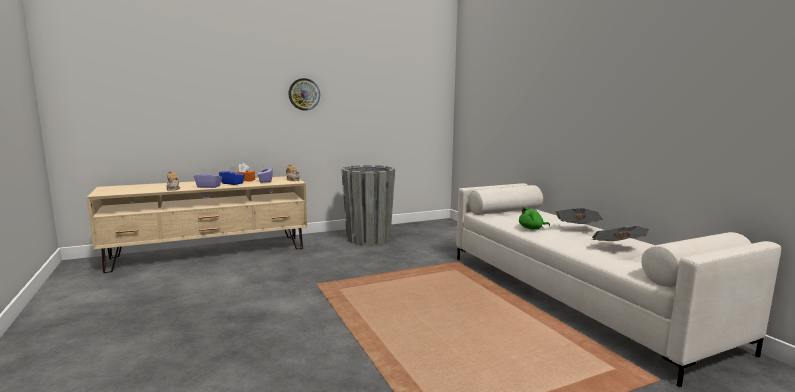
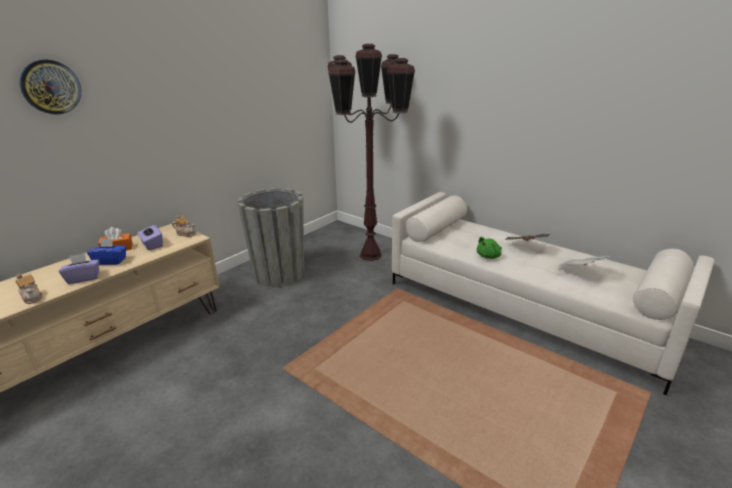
camera: 25 degrees left, 15 degrees up
wall clock [288,78,320,110] -> wall clock moved to [20,59,81,115]
none -> brown floor lamp [327,44,415,261]

